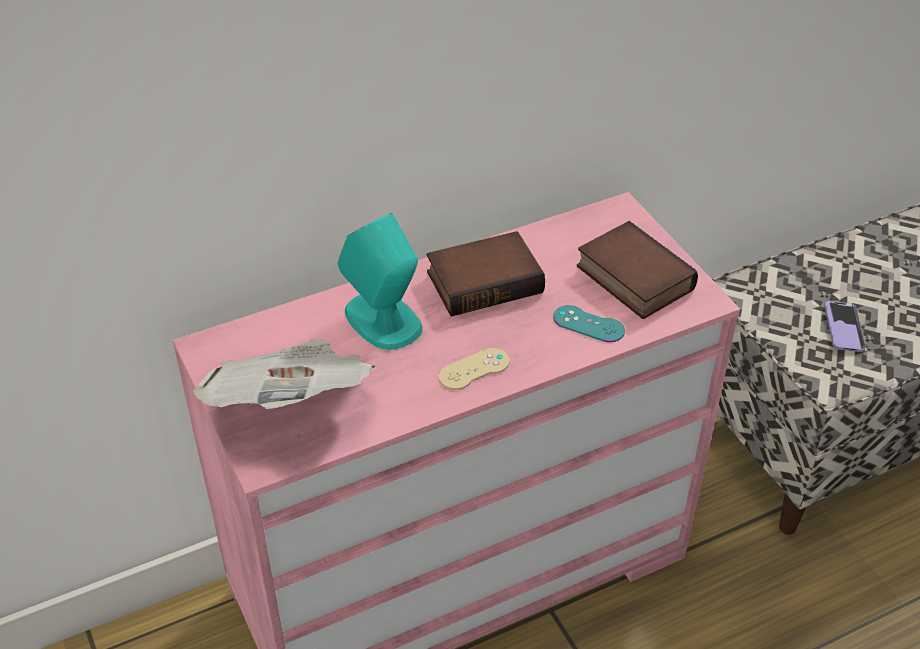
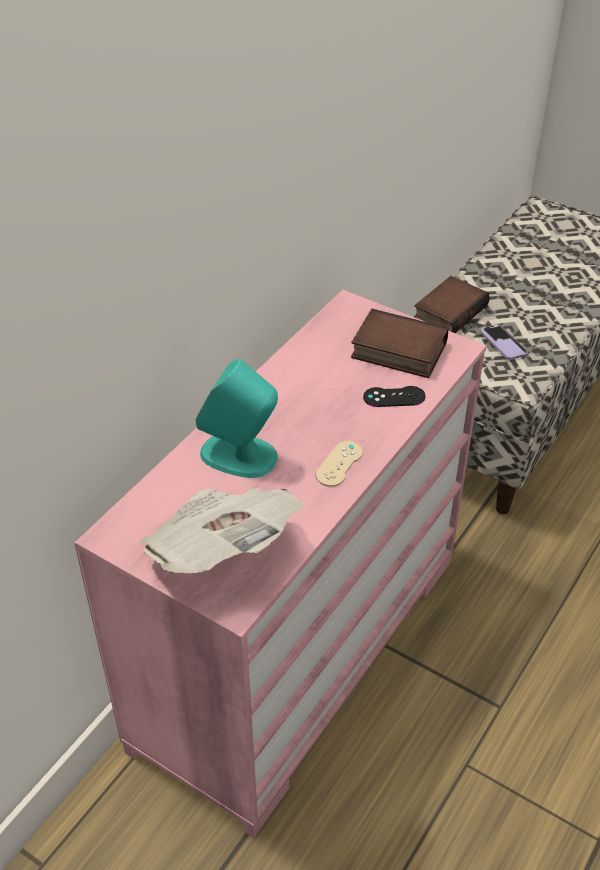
camera: 30 degrees left, 0 degrees up
book [427,231,545,316] -> book moved to [414,276,490,333]
turquoise game controller [553,305,625,342] -> black game controller [363,386,426,407]

